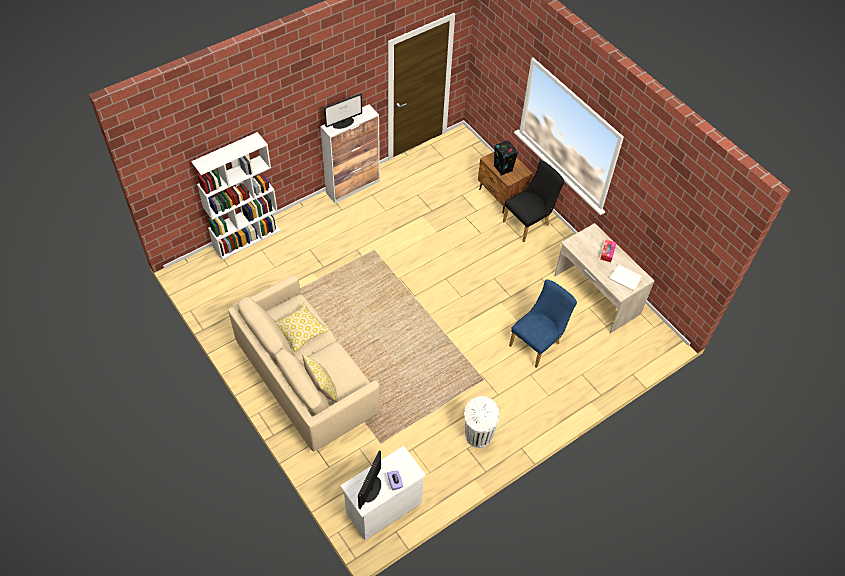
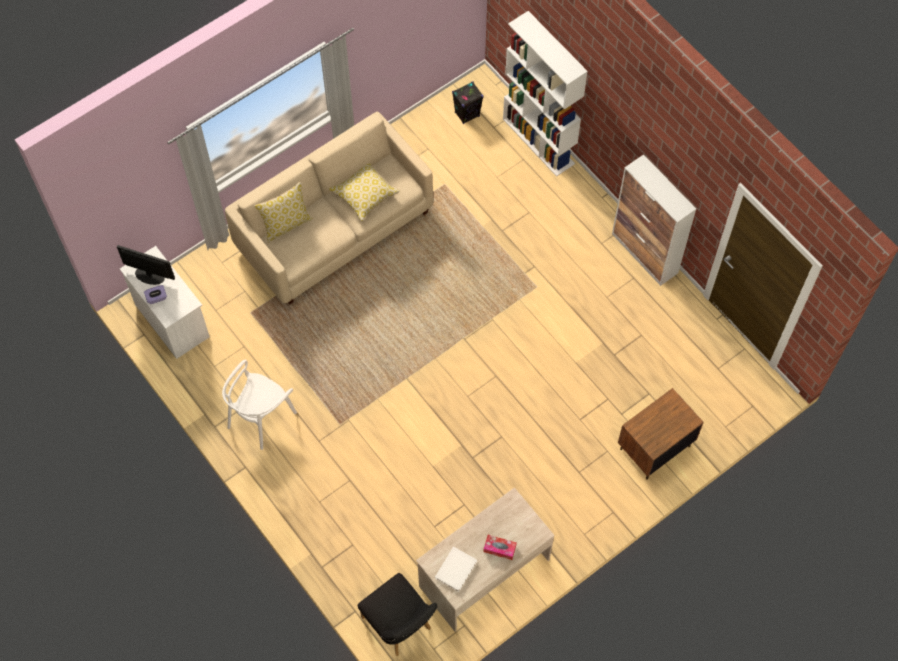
camera: 90 degrees right, 10 degrees up
monitor [324,93,362,129] -> none
white trash can [464,396,499,448] -> white chair [222,360,297,450]
black speaker [493,140,518,176] -> black speaker moved to [452,81,483,124]
black chair [503,160,564,242] -> black chair moved to [358,573,438,656]
blue chair [509,279,577,368] -> none

